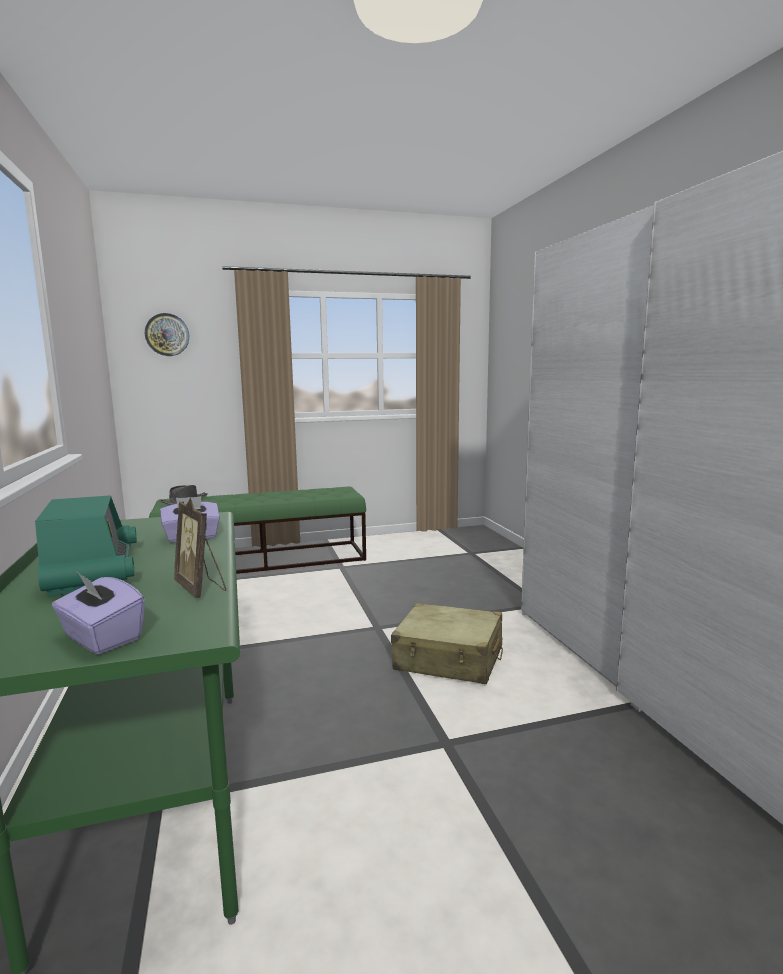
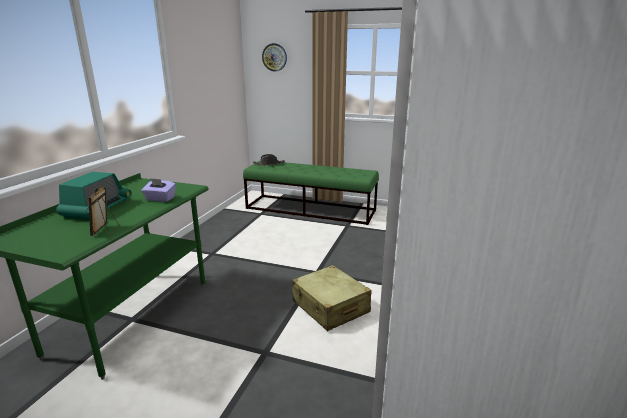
camera: 35 degrees right, 10 degrees up
purple tissue box [52,572,145,654] -> none

